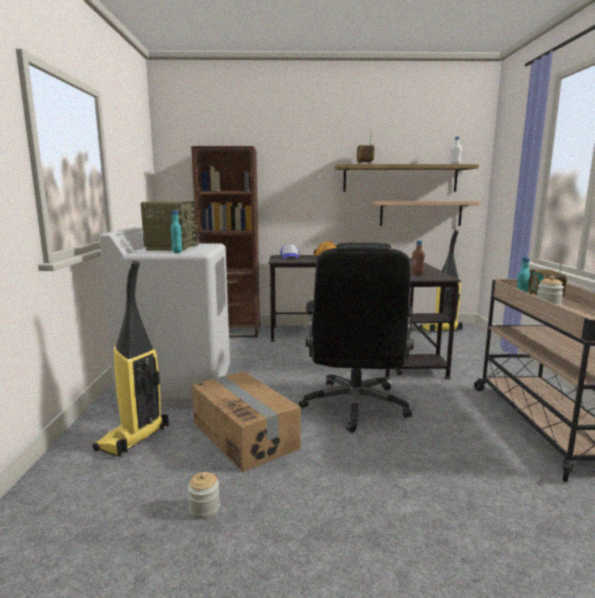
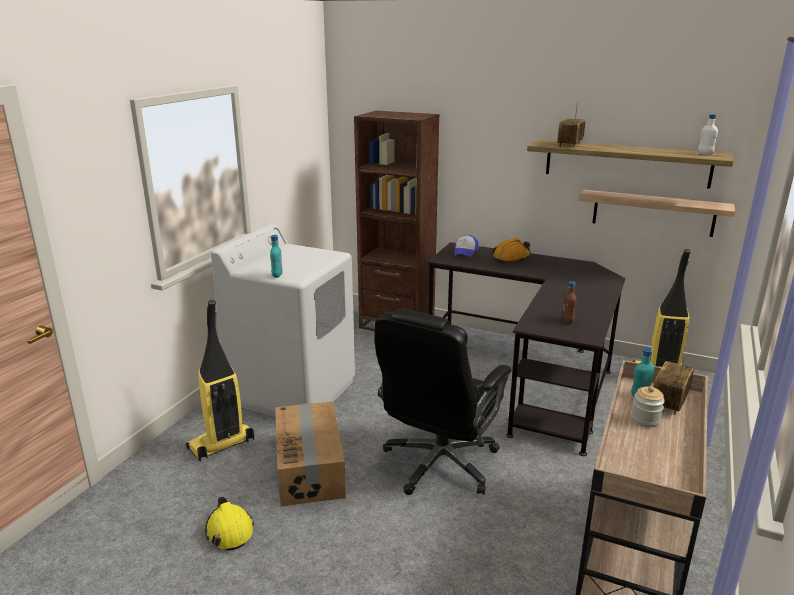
camera: 25 degrees right, 10 degrees up
radio [141,201,199,251] -> none
jar [188,472,220,519] -> yellow hard hat [205,497,254,551]

